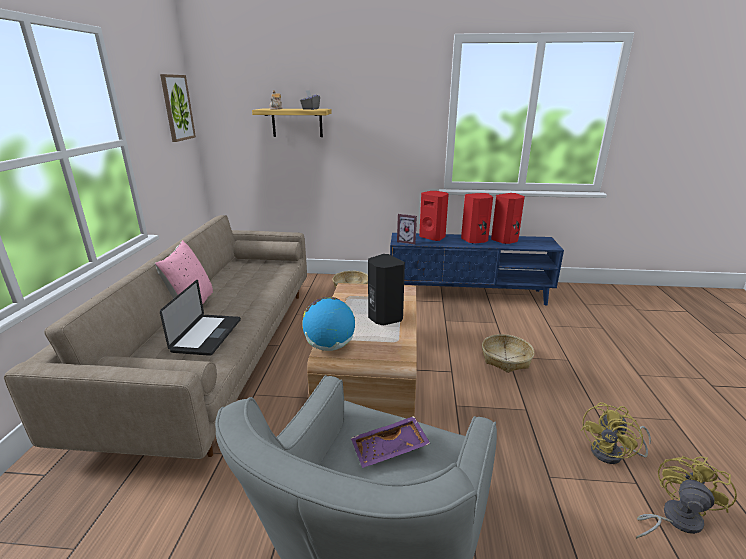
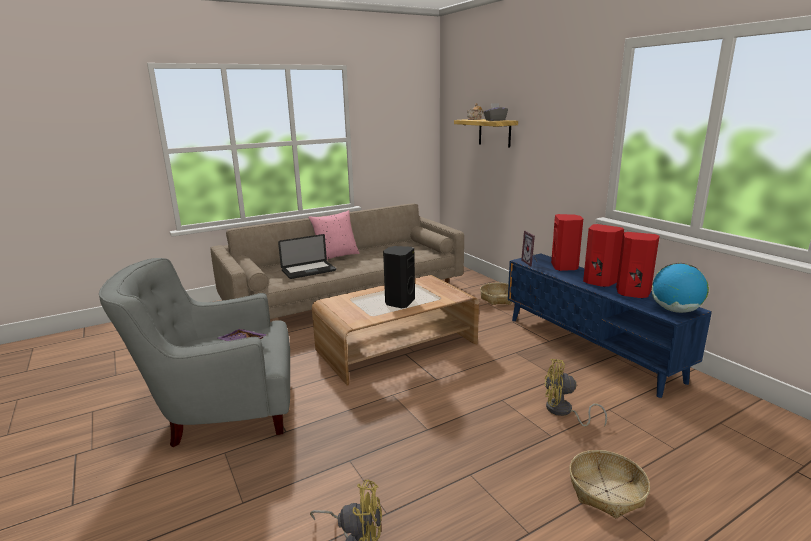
camera: 55 degrees right, 5 degrees down
picture [160,74,196,142] -> none
globe [302,297,355,351] -> globe moved to [652,263,709,313]
basket [482,334,534,373] -> basket moved to [569,450,650,518]
yellow fan [580,402,651,464] -> yellow fan moved to [545,359,607,427]

